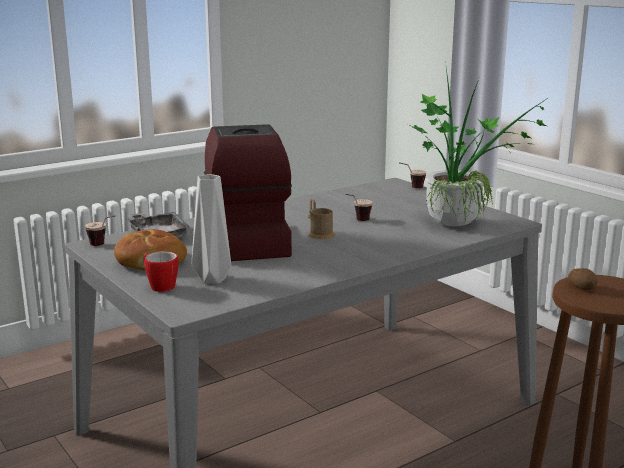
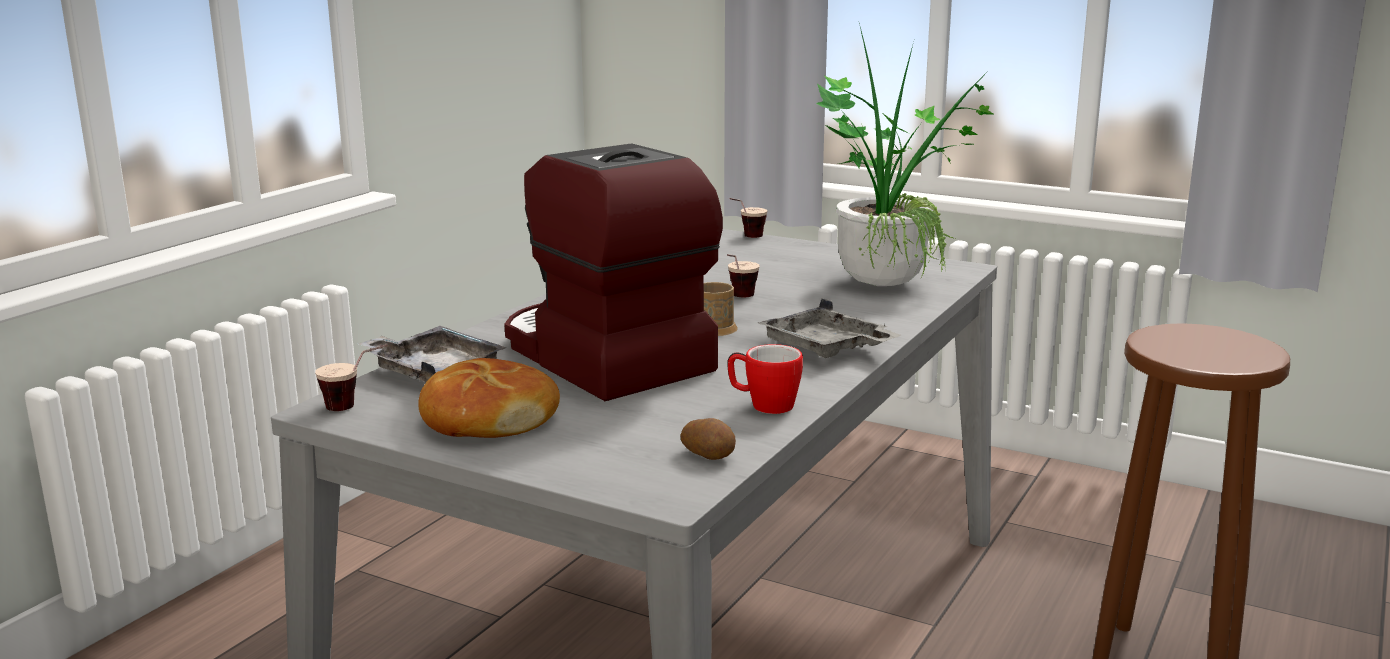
camera: 25 degrees left, 0 degrees up
mug [143,251,178,292] -> mug moved to [727,344,803,414]
grey vase [192,174,231,284] -> none
potato [568,268,598,290] -> potato moved to [680,418,736,460]
none -> grey tray [758,299,901,358]

